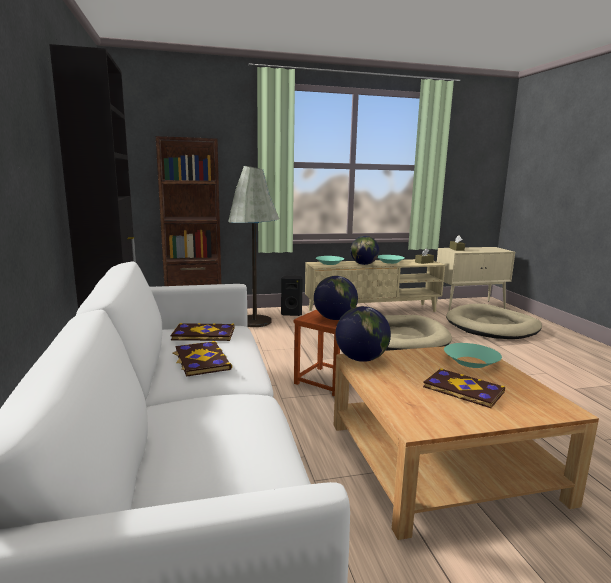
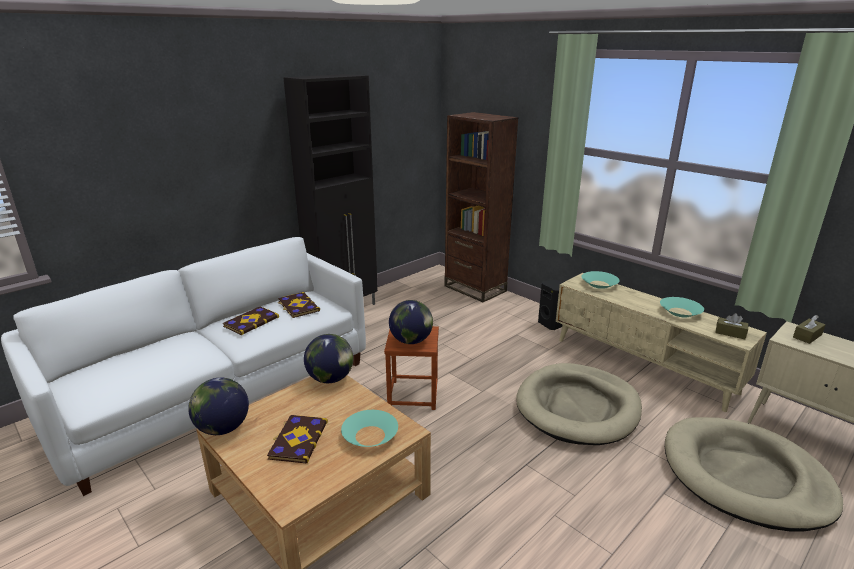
camera: 60 degrees right, 10 degrees up
grey floor lamp [228,166,279,327] -> none
globe [350,236,379,265] -> globe moved to [188,378,249,435]

